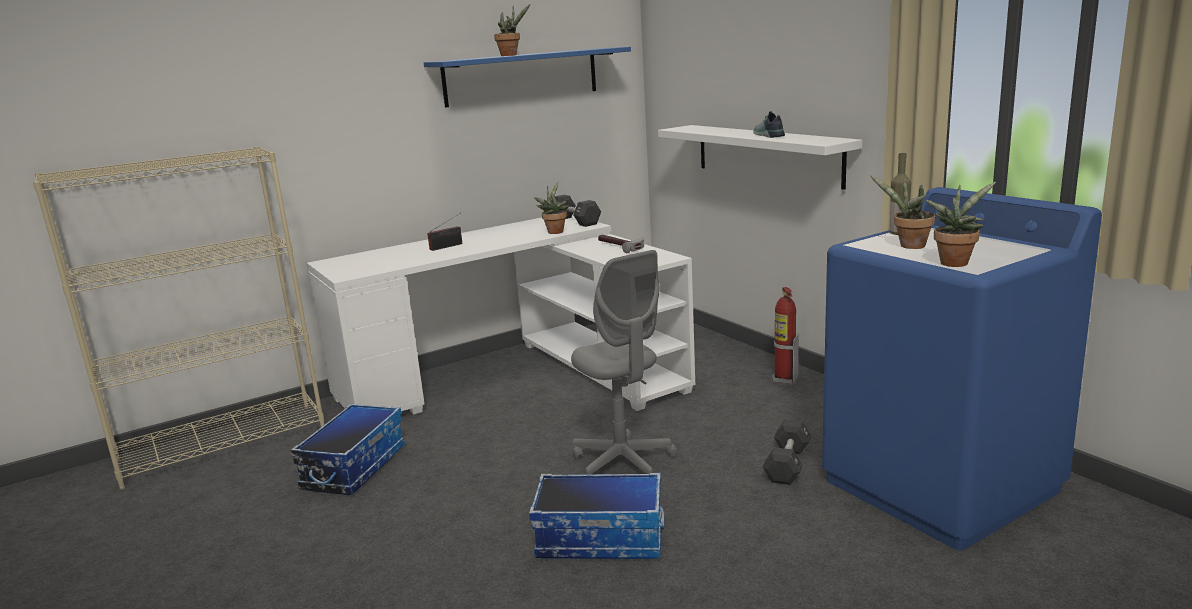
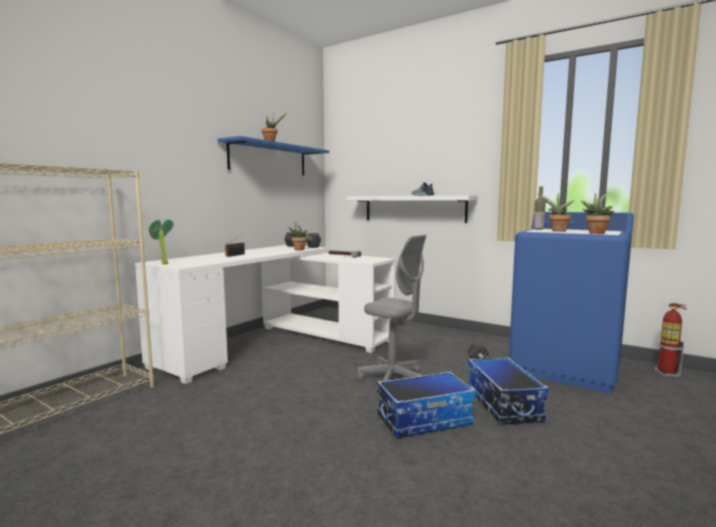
camera: 25 degrees left, 10 degrees down
storage box [291,404,405,495] -> storage box moved to [468,357,549,425]
fire extinguisher [772,287,799,384] -> fire extinguisher moved to [654,303,687,377]
none -> potted plant [149,219,173,264]

